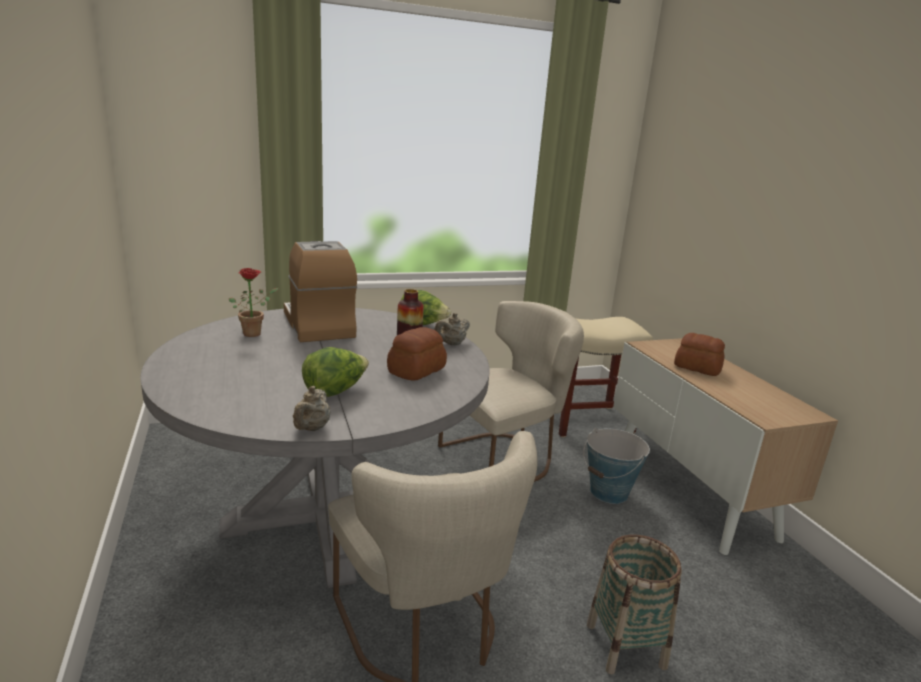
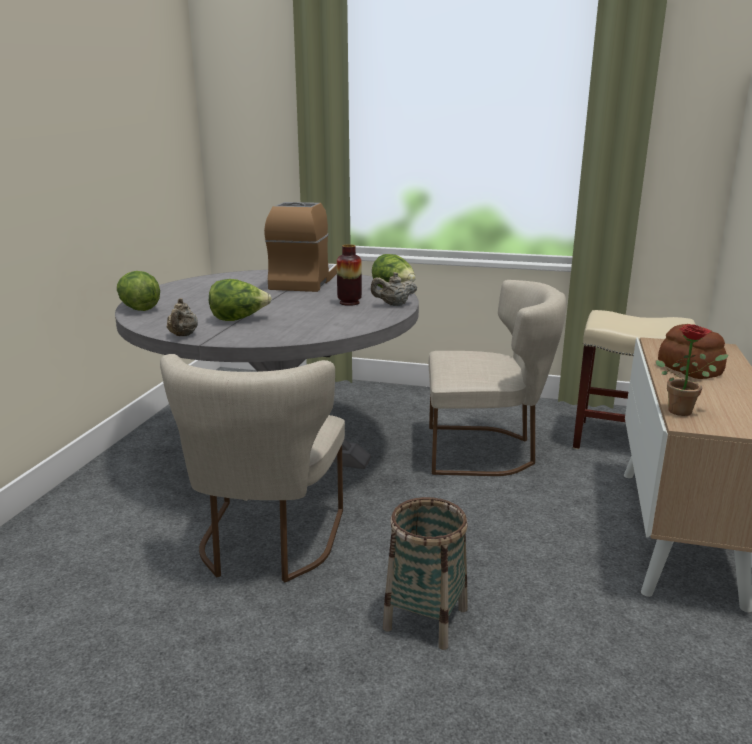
camera: 35 degrees right, 0 degrees up
potted plant [229,268,278,337] -> potted plant moved to [655,324,728,416]
beige teapot [293,386,330,431] -> beige teapot turned 45 degrees counterclockwise [167,298,198,336]
bread [387,327,447,380] -> none
bucket [583,428,650,504] -> none
none -> lettuce [117,271,160,311]

